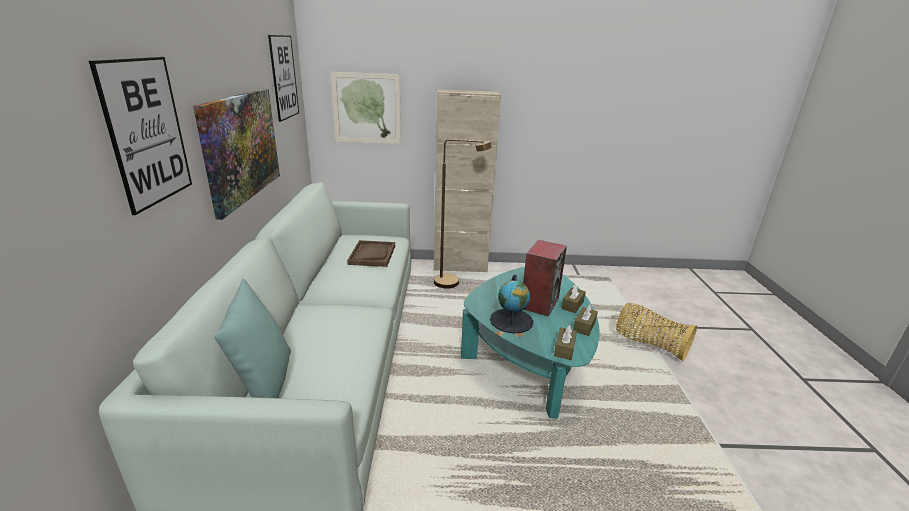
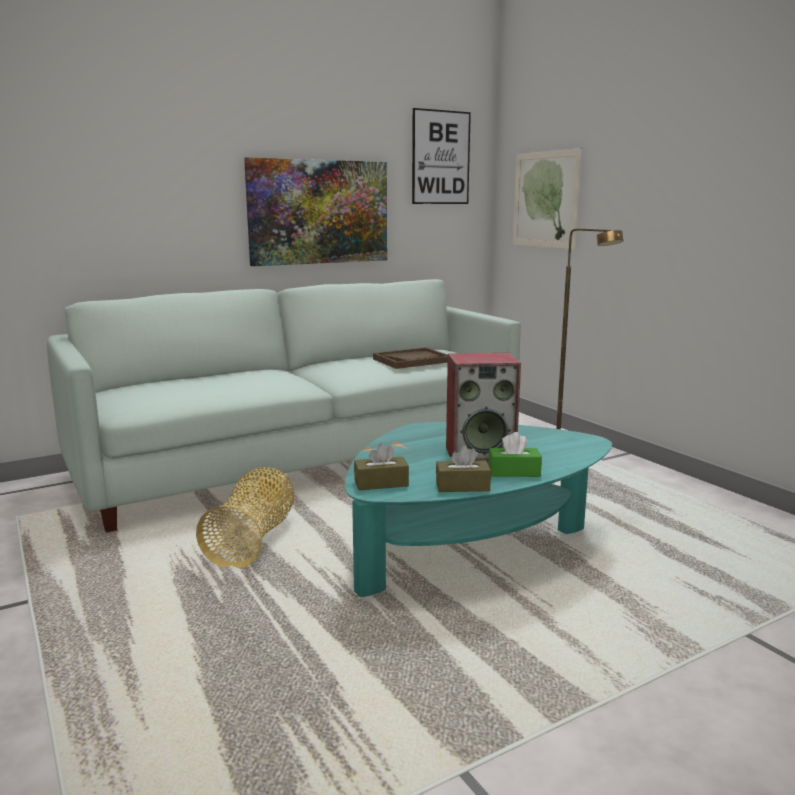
camera: 60 degrees right, 10 degrees down
picture [89,57,192,215] -> none
turquoise pillow [214,279,291,398] -> none
beige cabinet [434,89,501,272] -> none
globe [490,274,533,333] -> none
brown tissue box [561,284,586,313] -> green tissue box [489,432,542,477]
basket [616,303,697,361] -> basket moved to [196,467,294,569]

